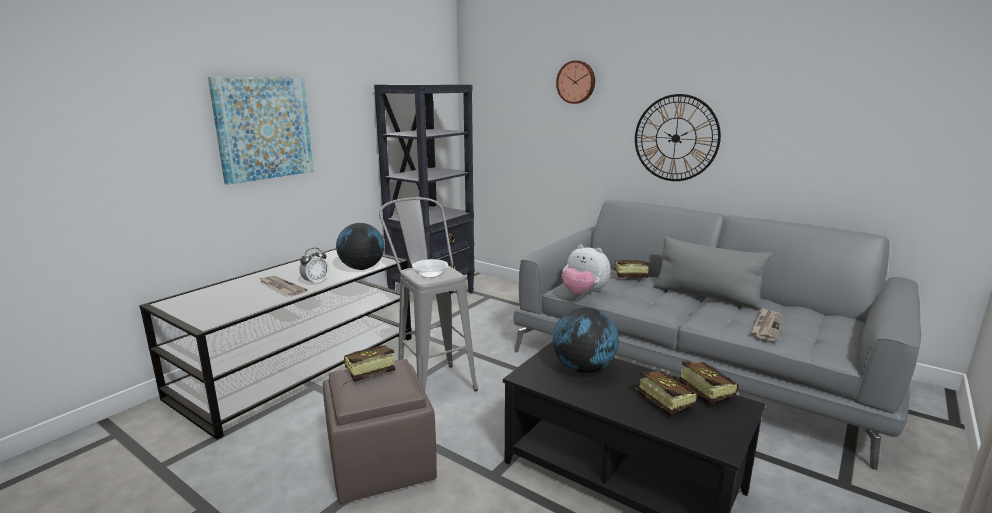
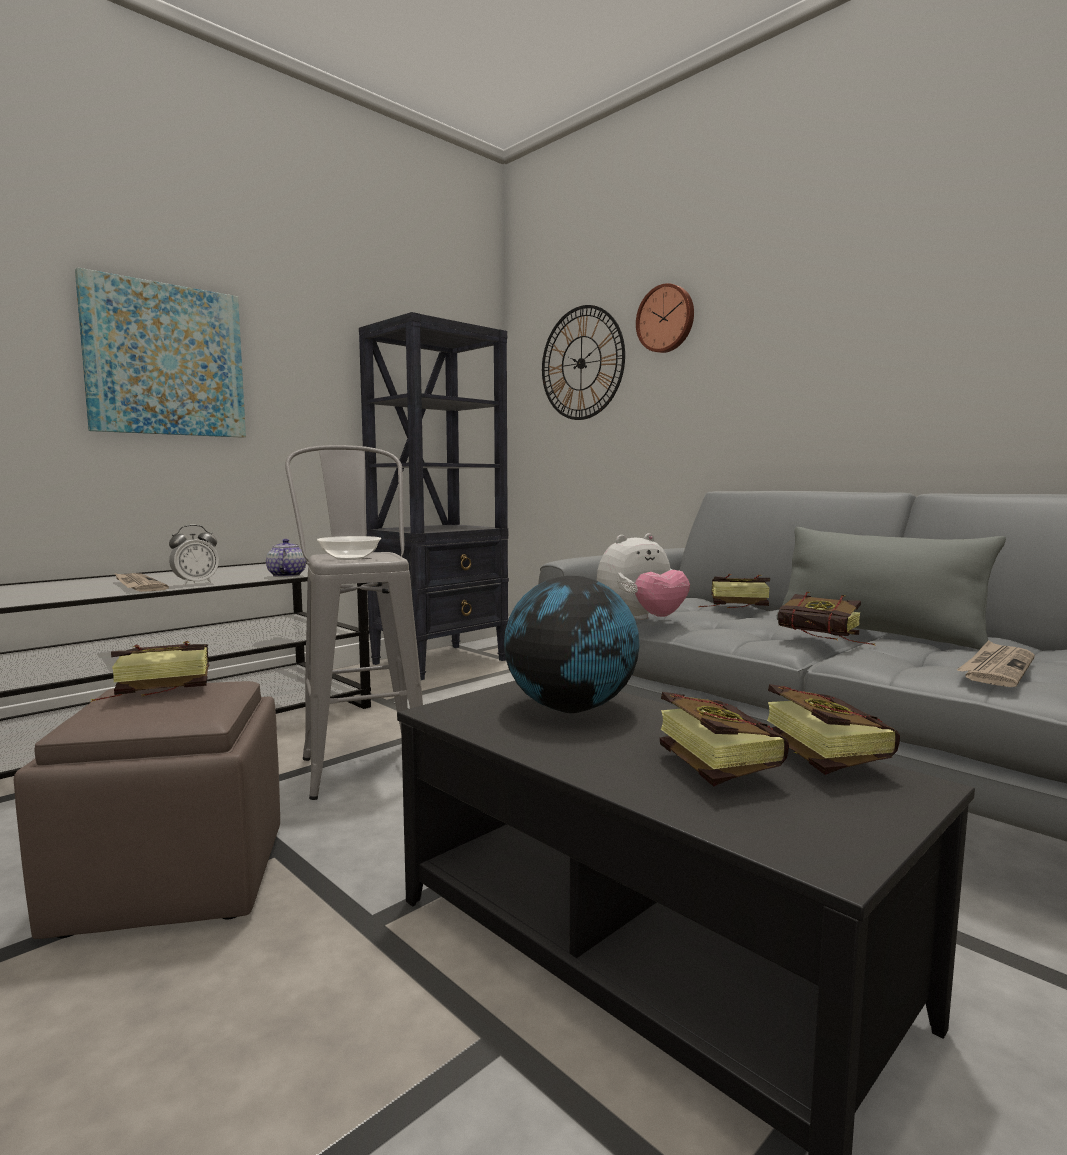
camera: 10 degrees right, 10 degrees down
globe [336,223,384,270] -> teapot [266,539,306,577]
plush toy [562,245,611,294] -> plush toy turned 75 degrees counterclockwise [597,533,690,620]
wall clock [635,94,721,181] -> wall clock moved to [542,305,625,420]
none -> book [778,592,874,645]

